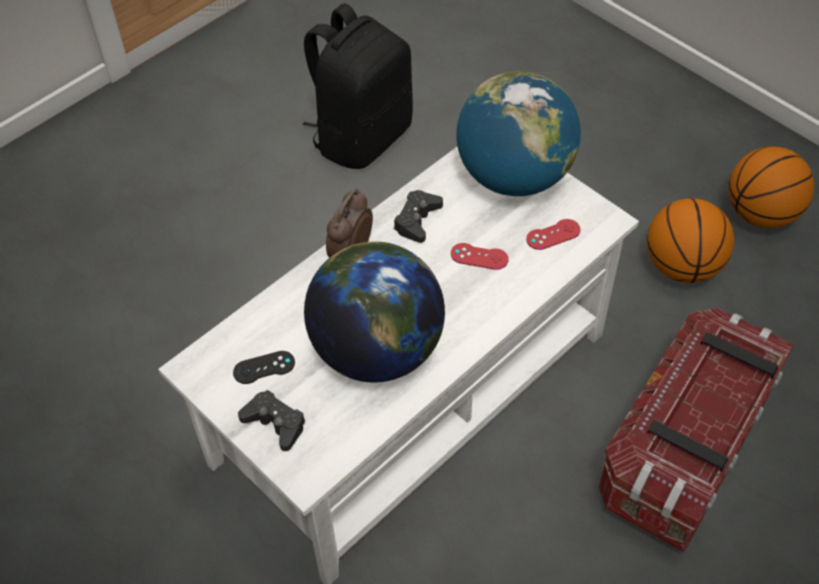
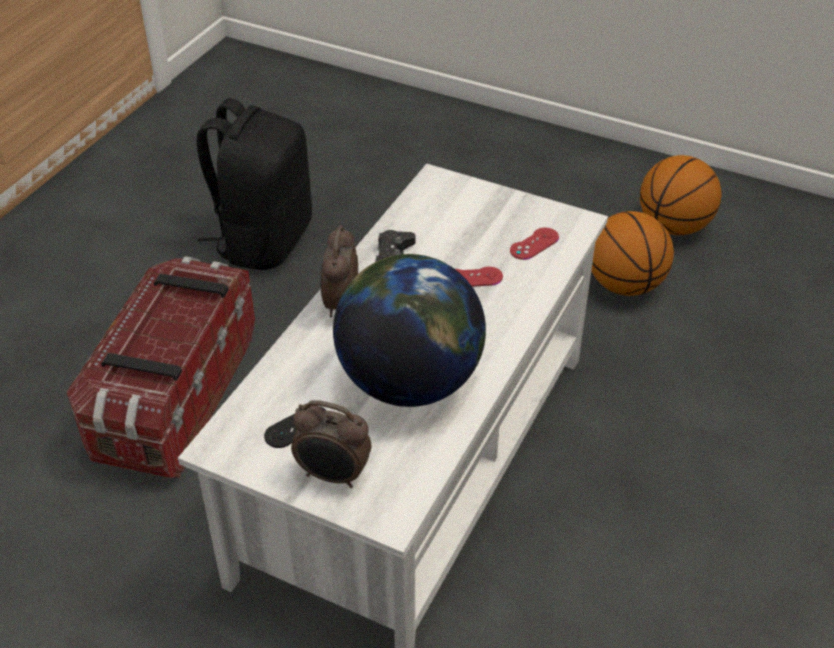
camera: 20 degrees left, 10 degrees down
black game controller [238,390,305,451] -> alarm clock [291,400,371,488]
globe [456,72,581,196] -> none
storage box [599,308,794,552] -> storage box moved to [67,256,255,478]

